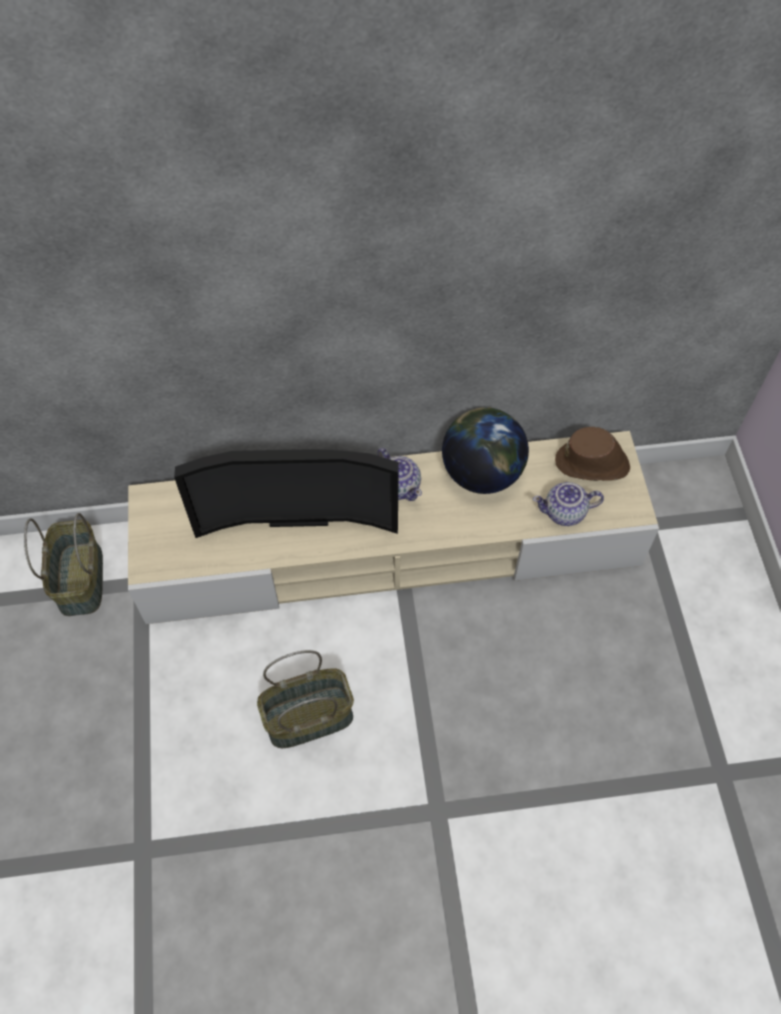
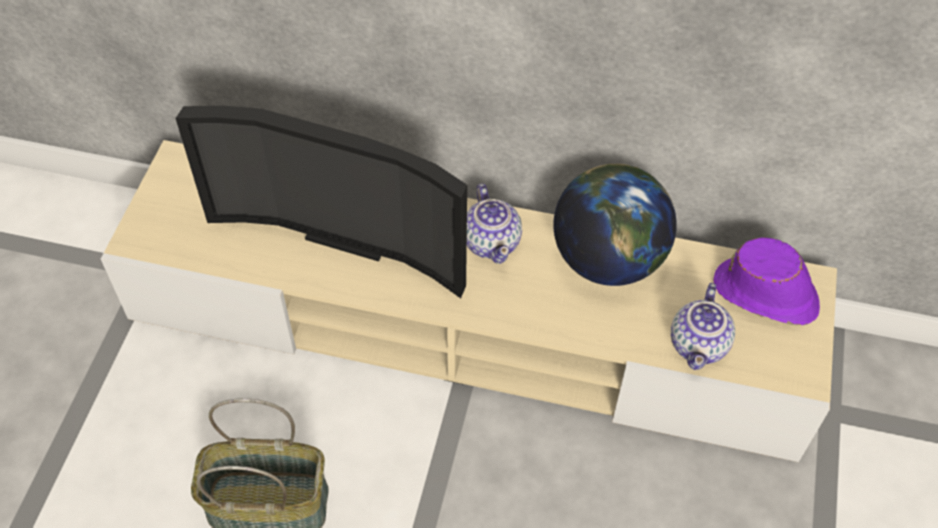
camera: 20 degrees right, 5 degrees down
basket [24,513,103,616] -> none
teapot [533,482,604,526] -> teapot turned 90 degrees counterclockwise [671,283,735,370]
brown hat [555,427,630,481] -> purple hat [713,237,820,325]

